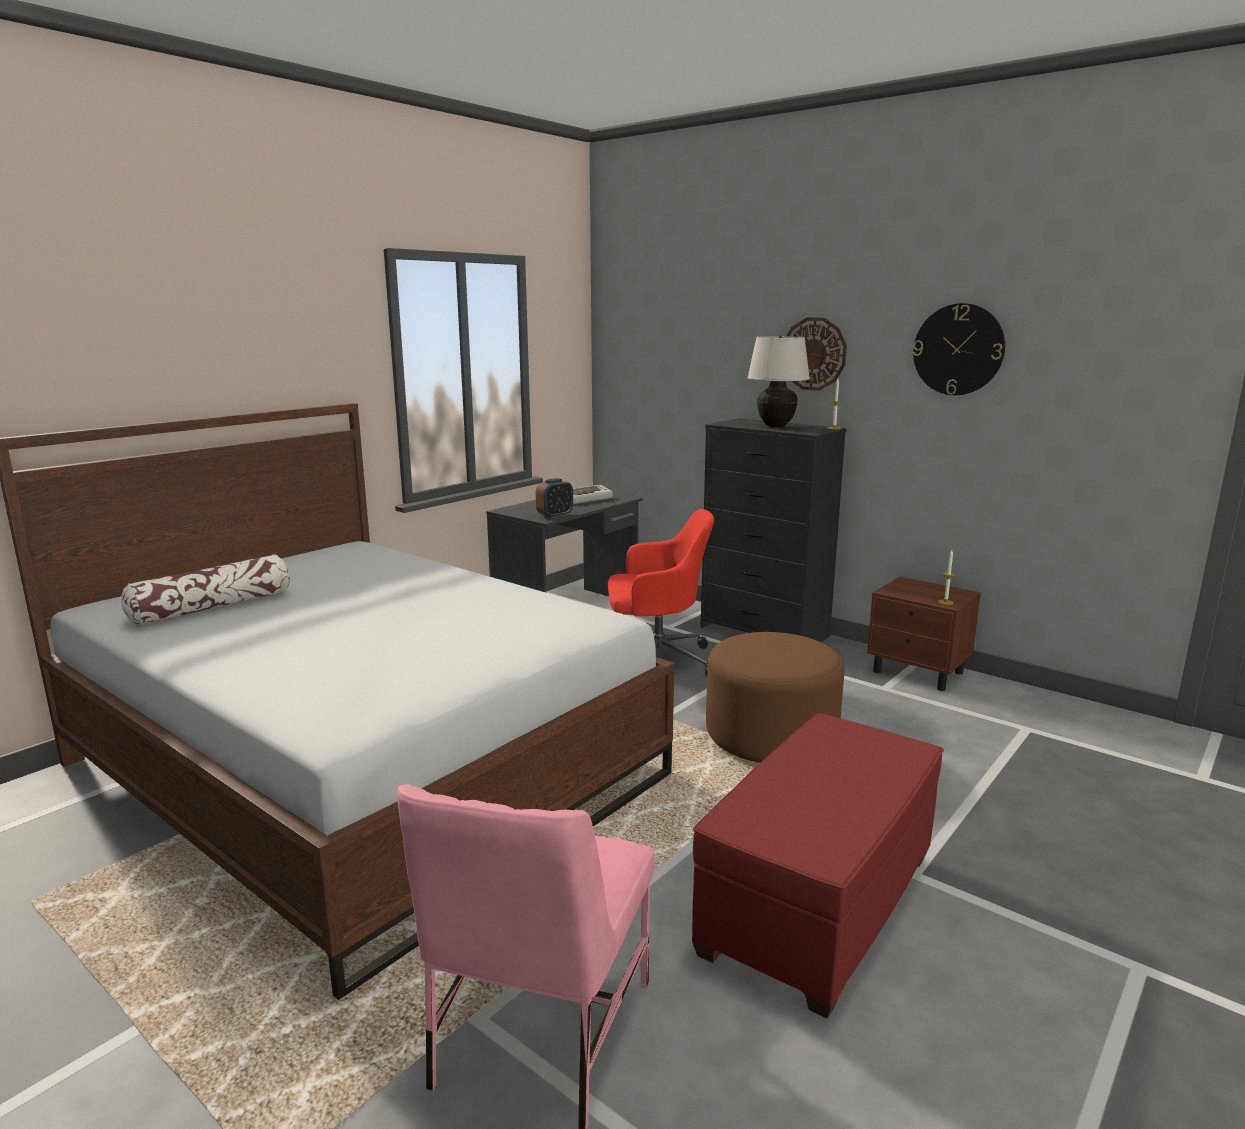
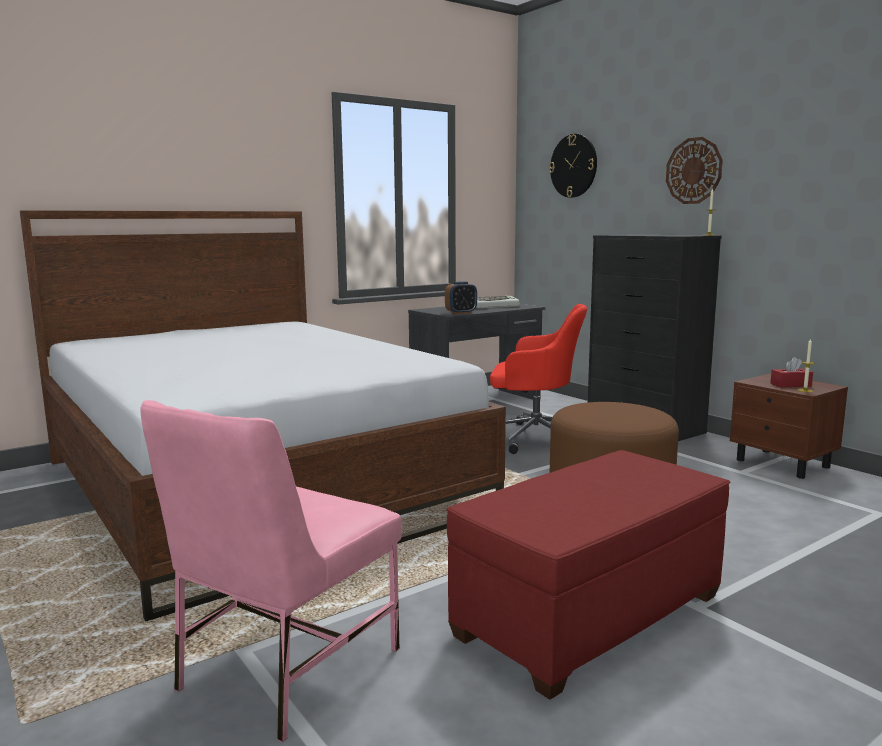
camera: 15 degrees right, 5 degrees down
pillow [121,554,289,626] -> none
beige table lamp [747,335,810,427] -> none
wall clock [913,303,1005,395] -> wall clock moved to [549,134,597,198]
none -> red tissue box [770,357,813,388]

